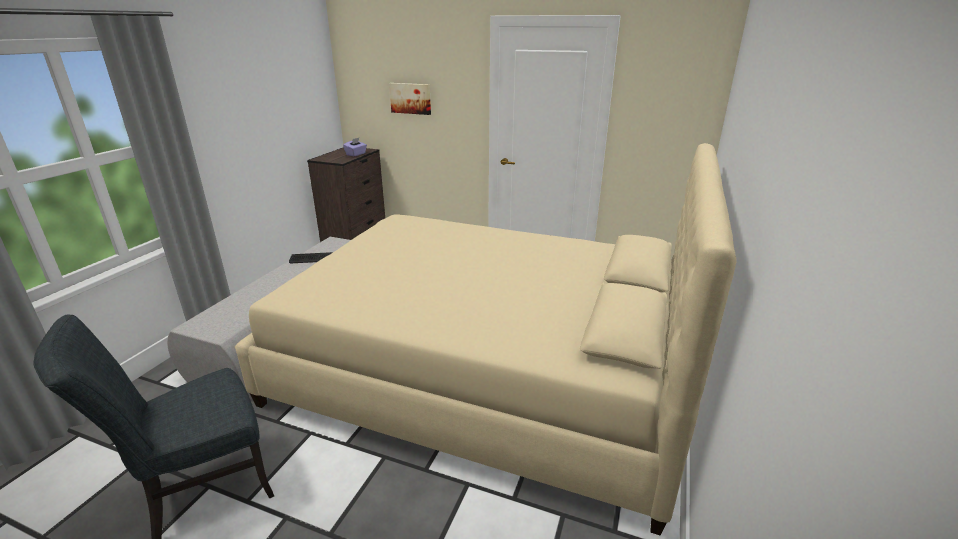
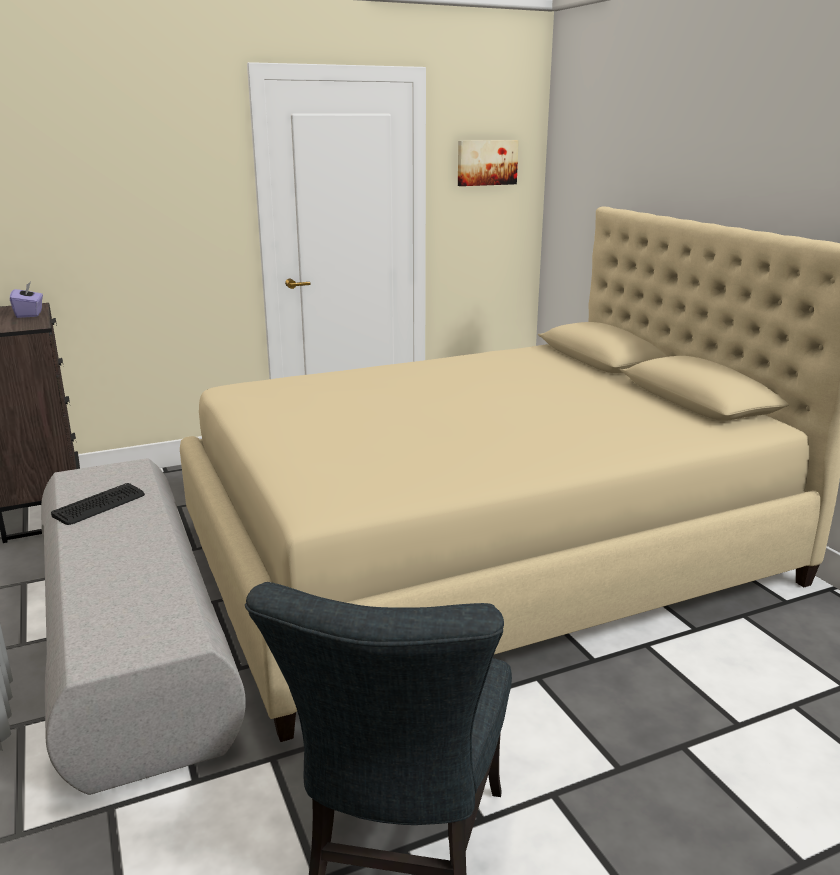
camera: 45 degrees left, 5 degrees down
picture [389,83,431,115] -> picture moved to [458,140,519,186]

